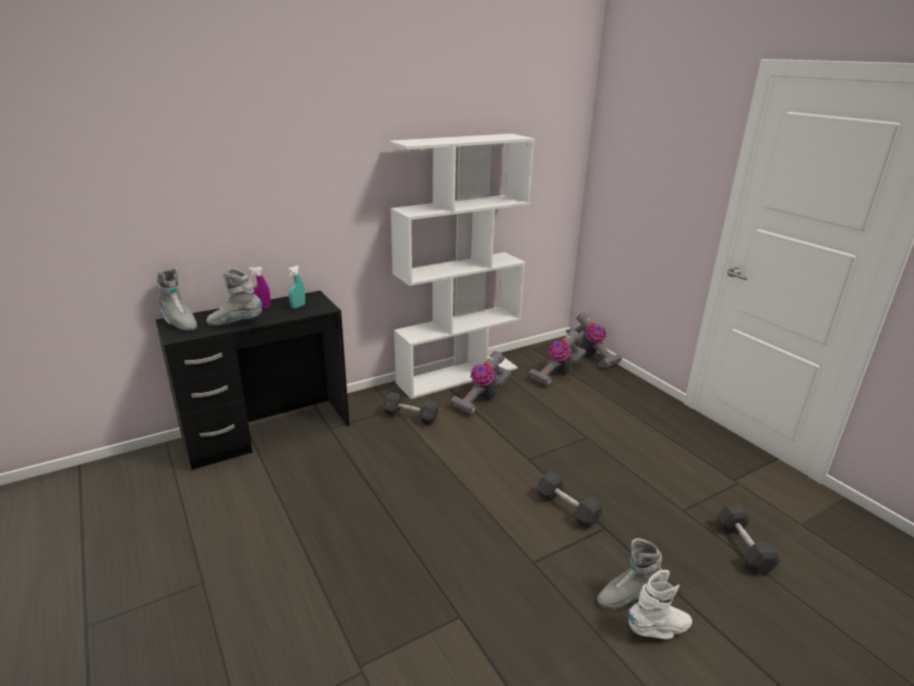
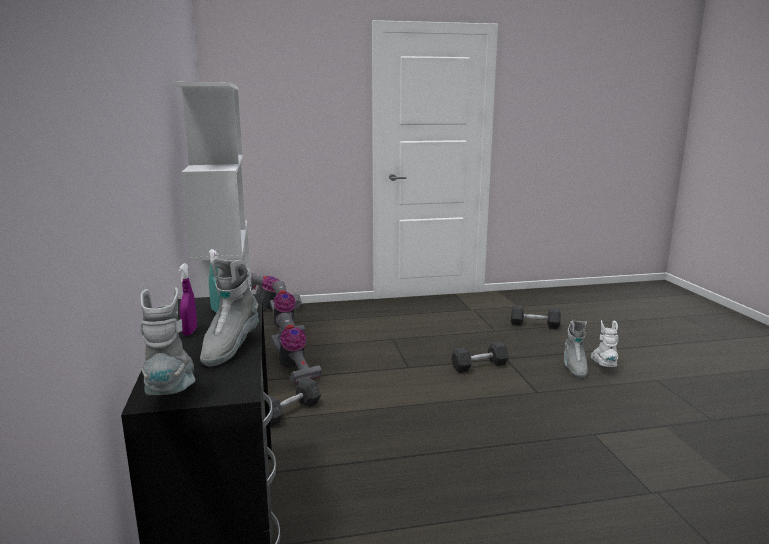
camera: 70 degrees left, 10 degrees down
grey boot [156,267,197,331] -> grey boot turned 75 degrees counterclockwise [140,287,196,395]

